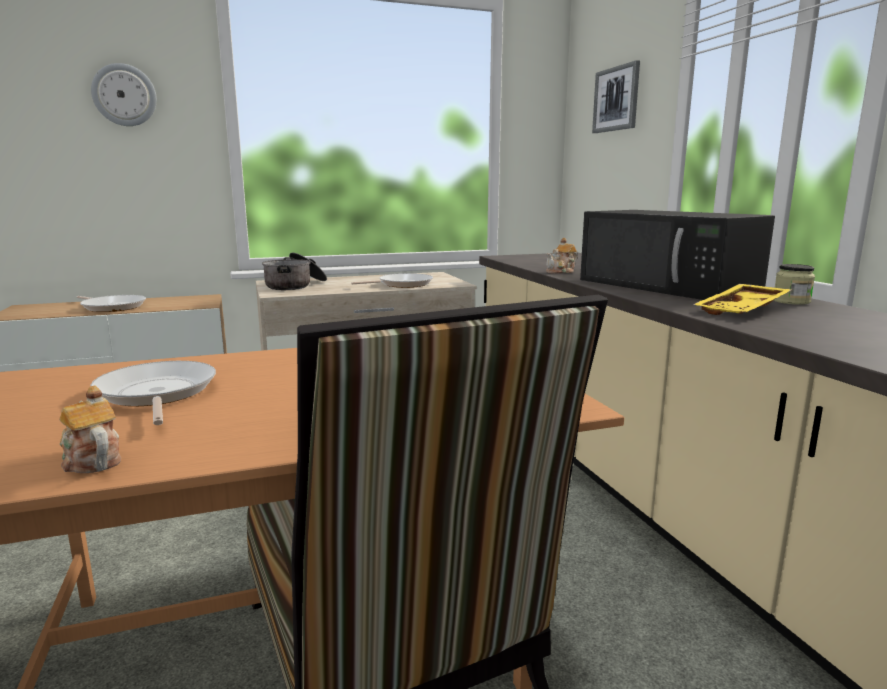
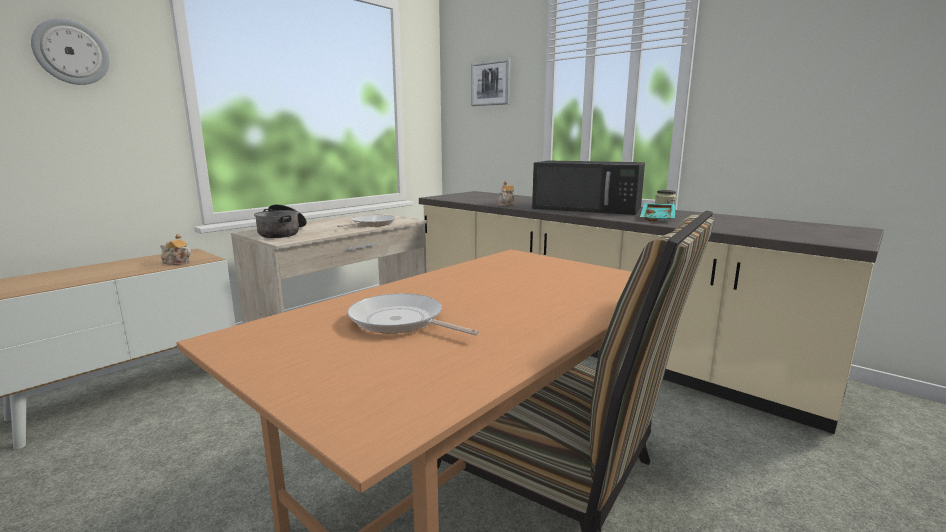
camera: 30 degrees left, 0 degrees up
teapot [59,386,121,473] -> teapot moved to [160,234,191,265]
frying pan [77,295,146,312] -> none
yellow tray [693,284,791,315] -> turquoise tray [640,203,676,222]

